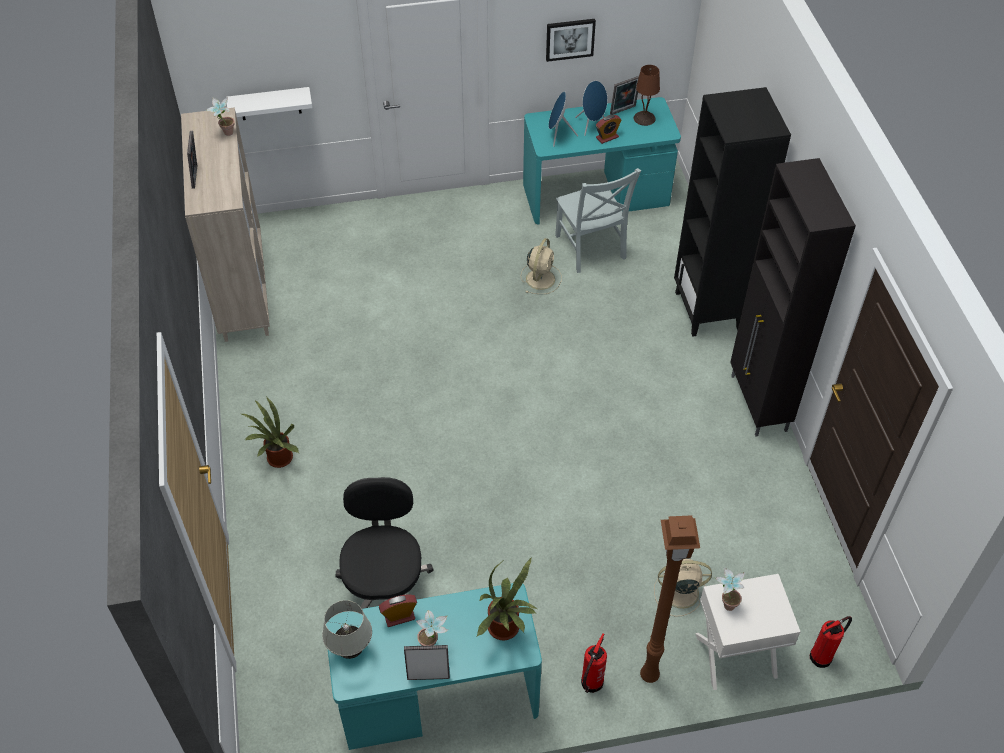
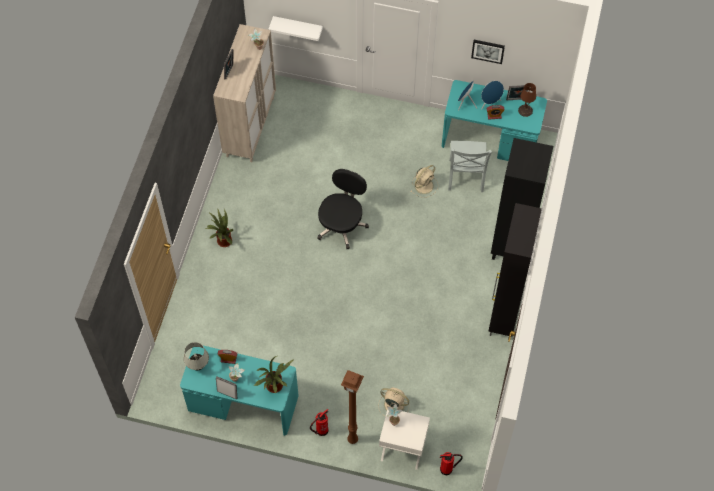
camera: 25 degrees right, 10 degrees up
black office chair [335,477,434,609] -> black office chair moved to [317,169,369,249]

